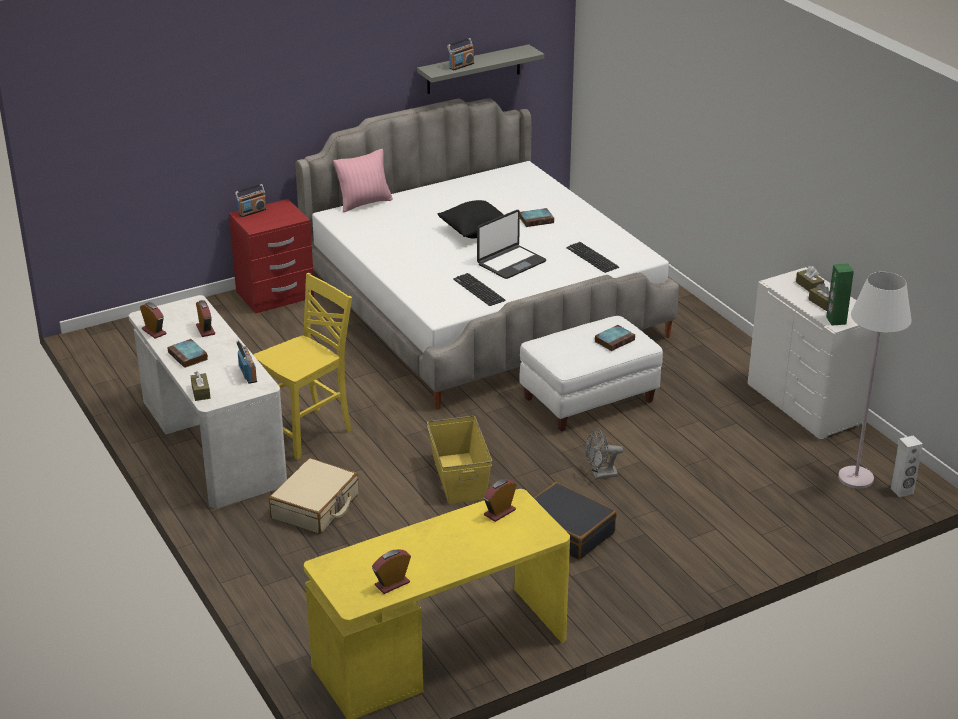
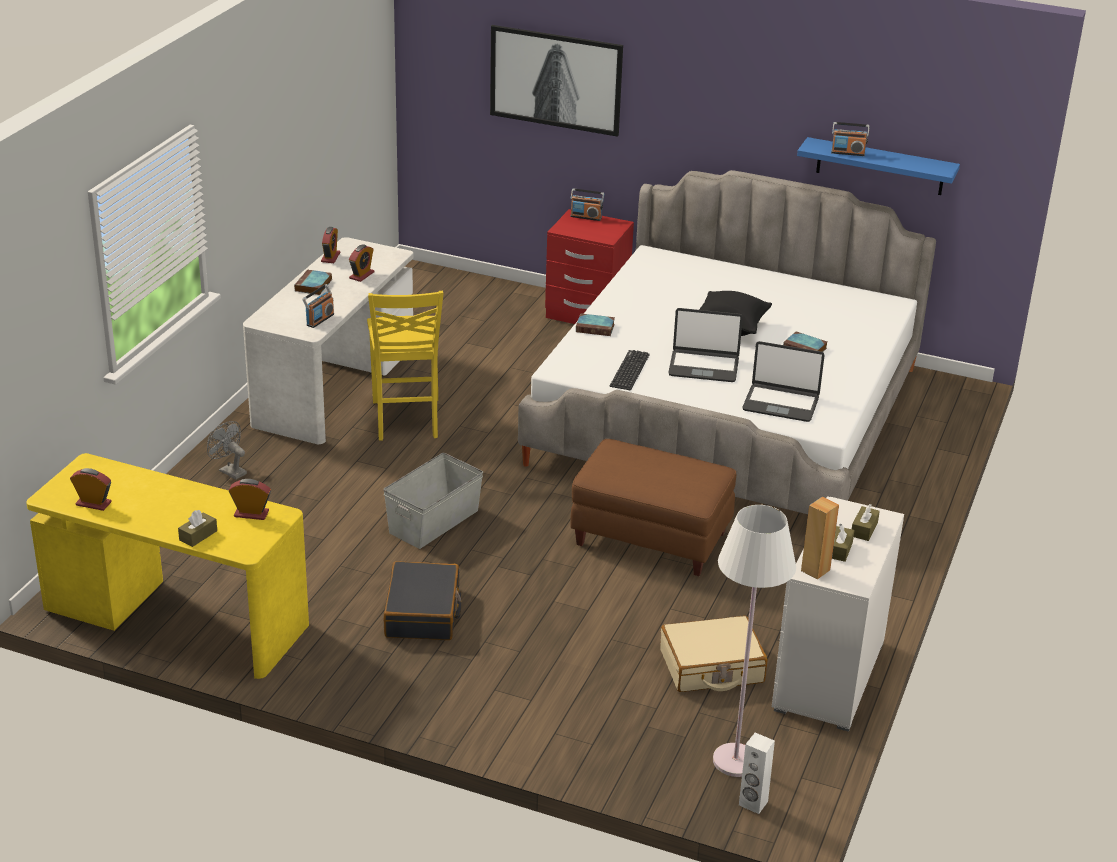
camera: 50 degrees right, 0 degrees up
brown tissue box [191,371,211,401] -> brown tissue box moved to [178,510,217,547]
yellow chair [253,273,352,460] -> yellow chair turned 75 degrees clockwise [367,291,443,441]
beige suitcase [269,458,359,534] -> beige suitcase moved to [660,615,768,692]
pink pillow [333,149,393,212] -> none
grey shelf [417,44,545,94] -> blue shelf [797,137,960,195]
yellow storage box [427,416,492,504] -> grey storage box [383,453,483,549]
white ottoman [519,316,663,432] -> brown ottoman [570,439,736,576]
keyboard [566,242,619,273] -> laptop [742,341,825,422]
grey fan [586,428,623,479] -> grey fan moved to [207,421,247,480]
book [594,325,635,351] -> book moved to [576,313,615,336]
green speaker [826,263,854,326] -> brown speaker [801,497,839,579]
none -> picture [490,25,623,137]

